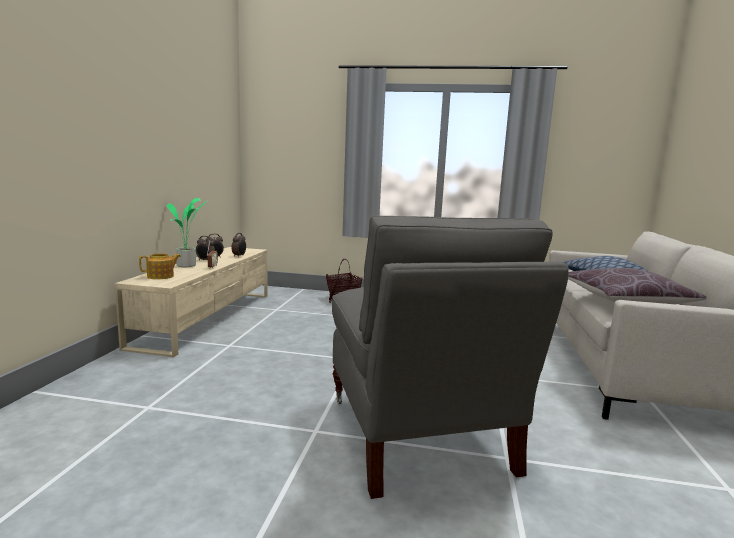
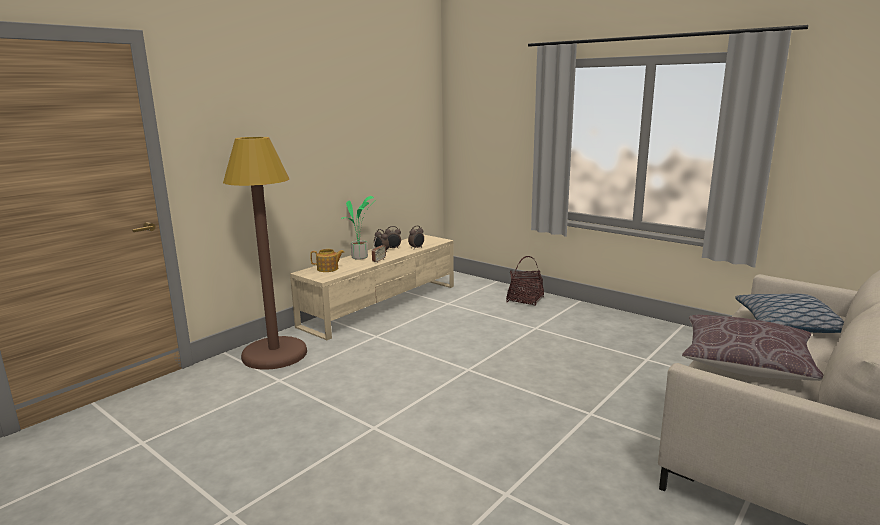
camera: 30 degrees right, 5 degrees up
grey armchair [332,216,569,499] -> none
none -> brown floor lamp [223,137,307,370]

